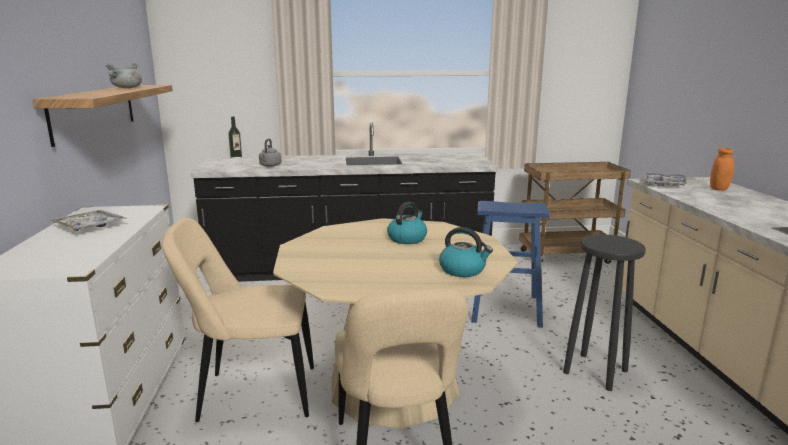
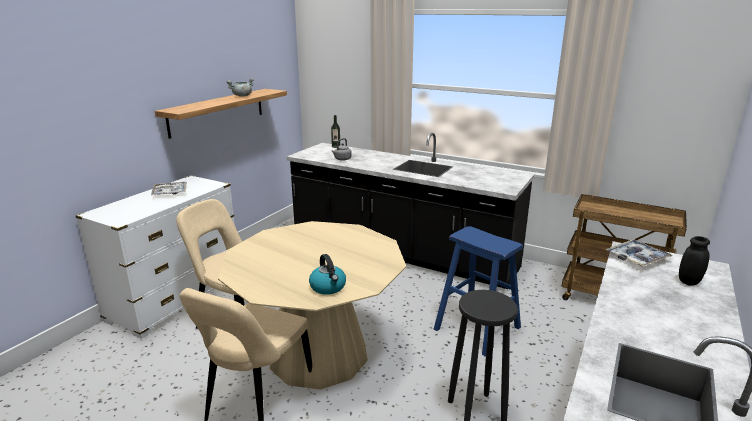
camera: 35 degrees right, 5 degrees up
kettle [387,202,427,244] -> none
orange jar [710,148,734,191] -> black jar [679,236,710,286]

